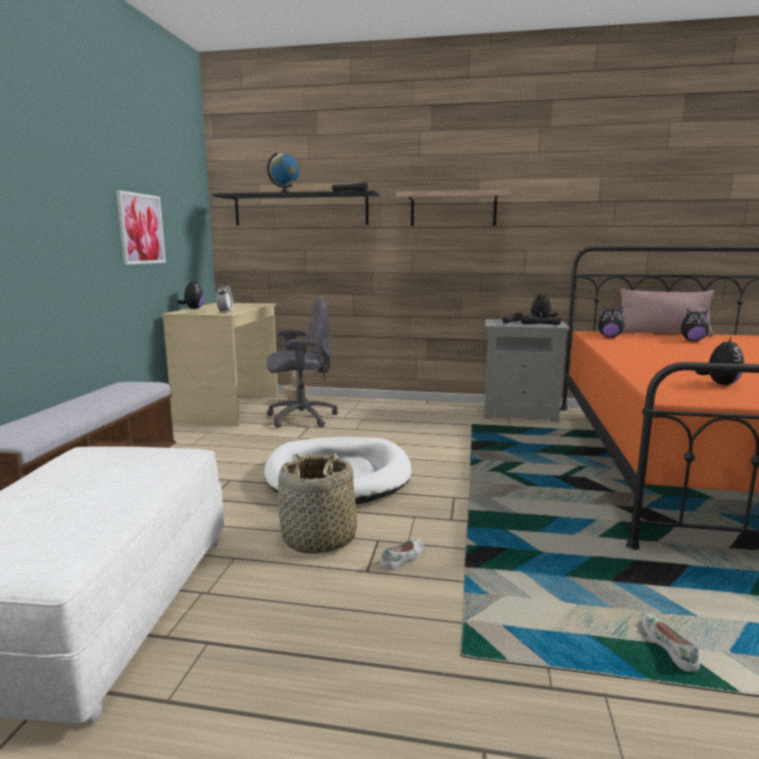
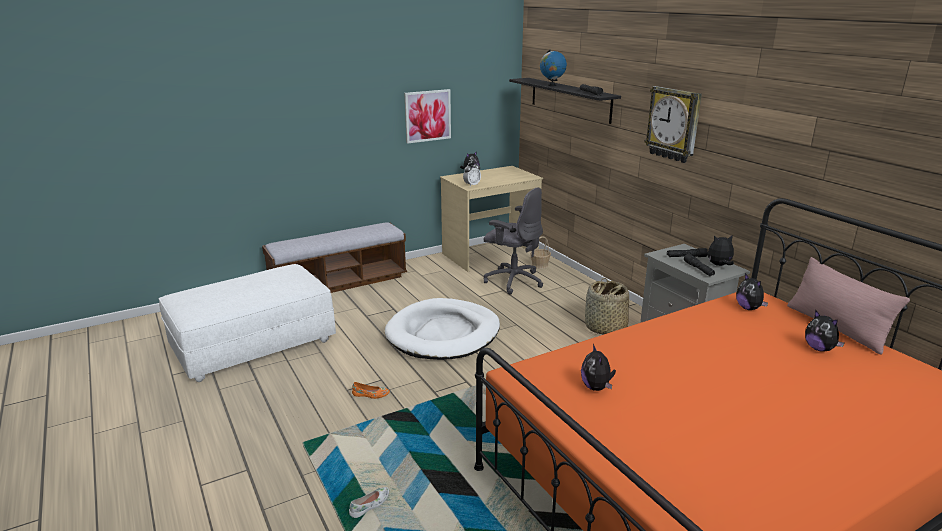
camera: 50 degrees right, 10 degrees up
basket [278,453,357,554] -> basket moved to [585,278,629,335]
white shoe [381,539,423,570] -> orange shoe [352,382,390,399]
shelf [396,190,511,226] -> wall clock [644,86,702,163]
plush toy [695,337,744,385] -> plush toy turned 90 degrees clockwise [581,344,616,391]

